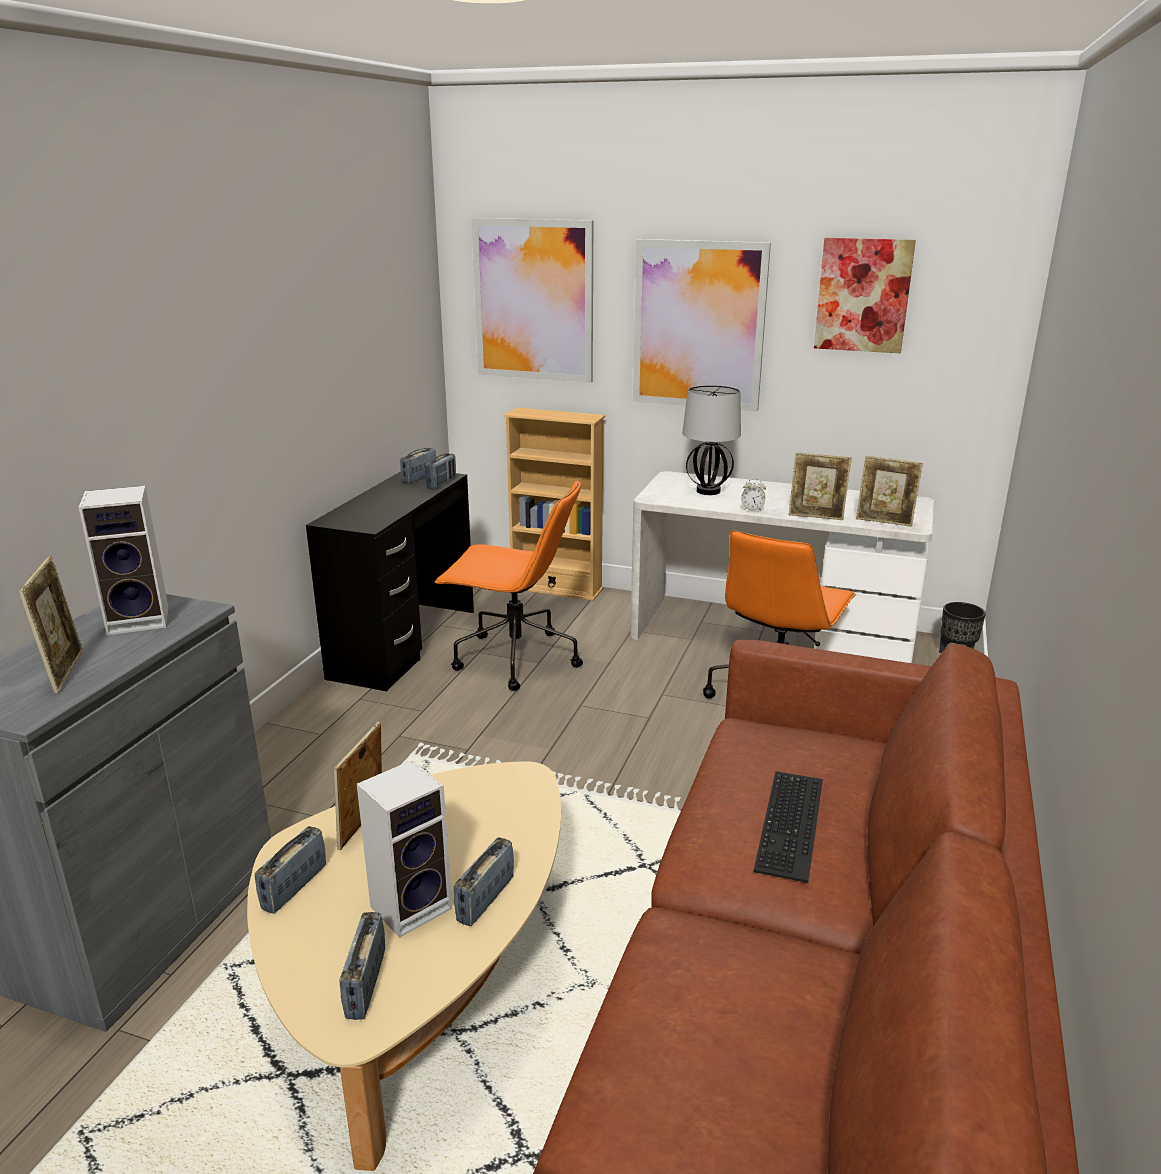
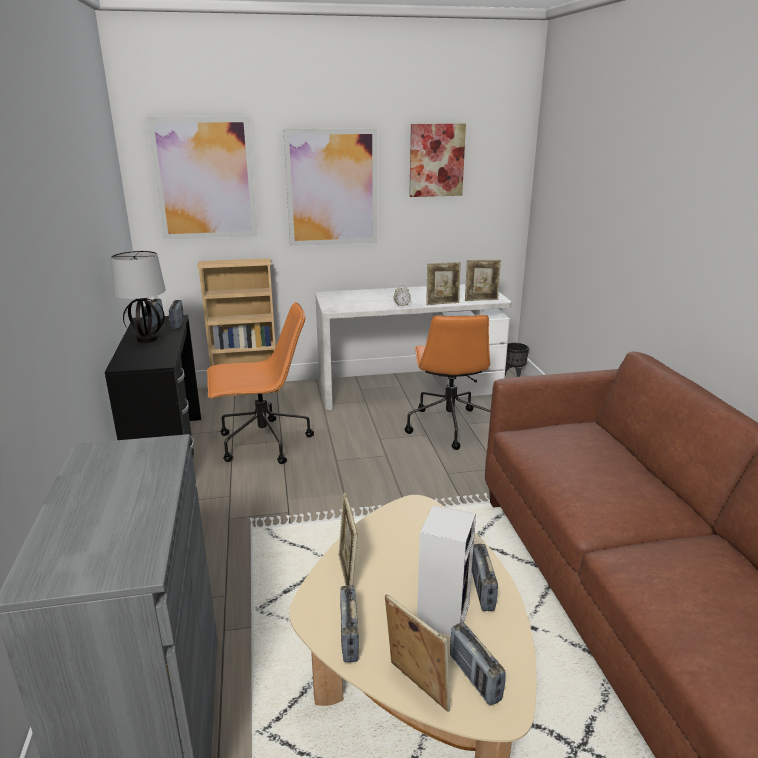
camera: 30 degrees left, 0 degrees up
picture frame [18,556,83,694] -> picture frame moved to [385,594,450,712]
speaker [79,486,169,635] -> none
table lamp [682,385,741,495] -> table lamp moved to [111,250,166,343]
keyboard [754,771,823,883] -> none

